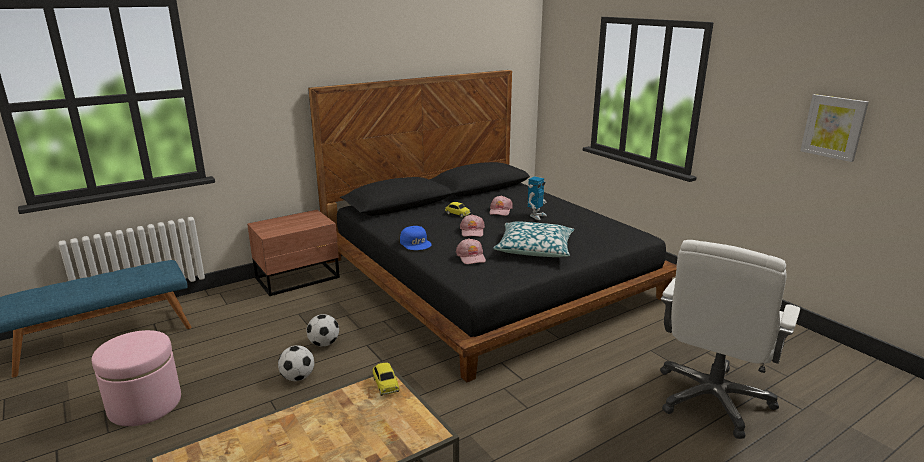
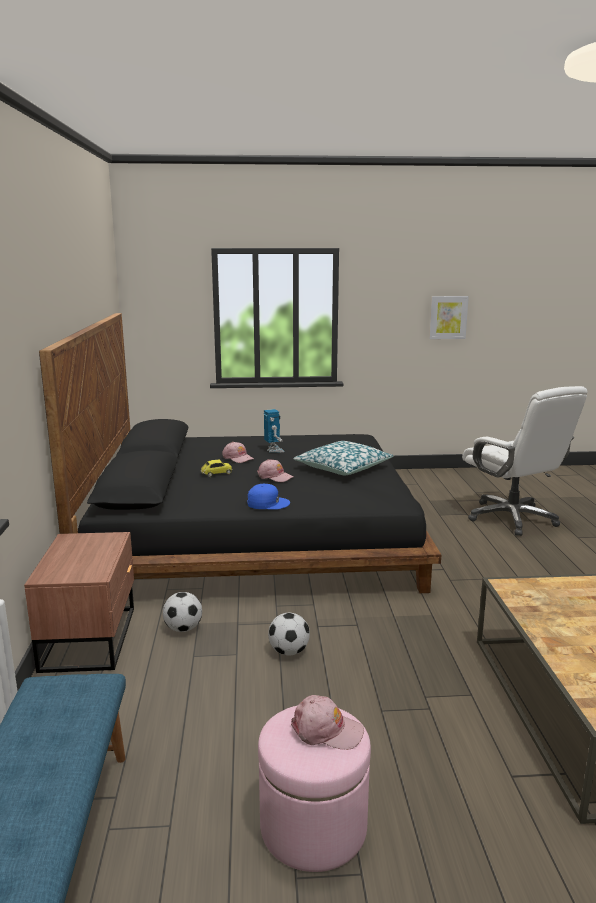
camera: 60 degrees left, 5 degrees down
football [278,345,314,381] -> football moved to [163,592,202,632]
toy car [373,362,399,396] -> none
pink cap [456,238,486,264] -> pink cap moved to [291,695,364,750]

